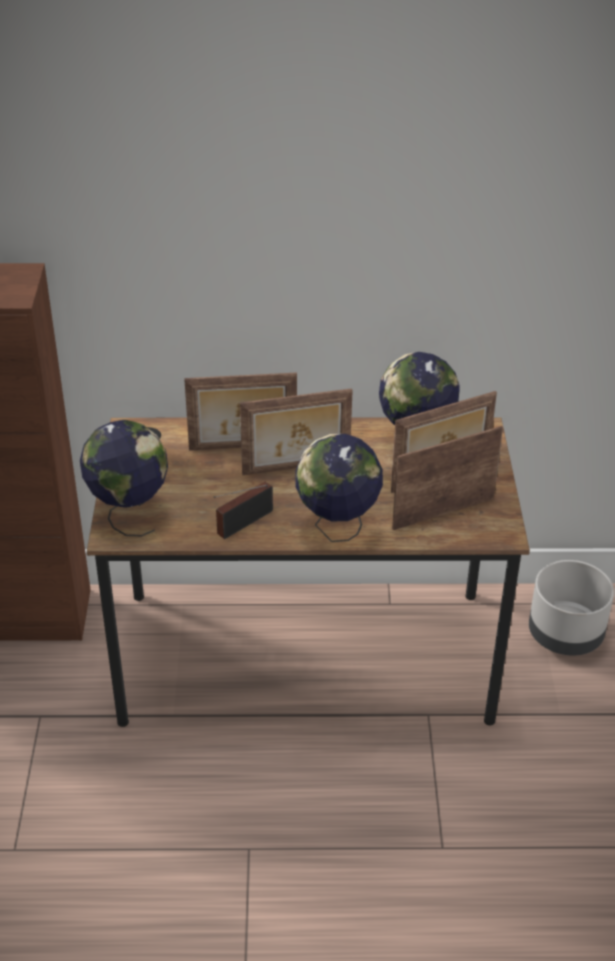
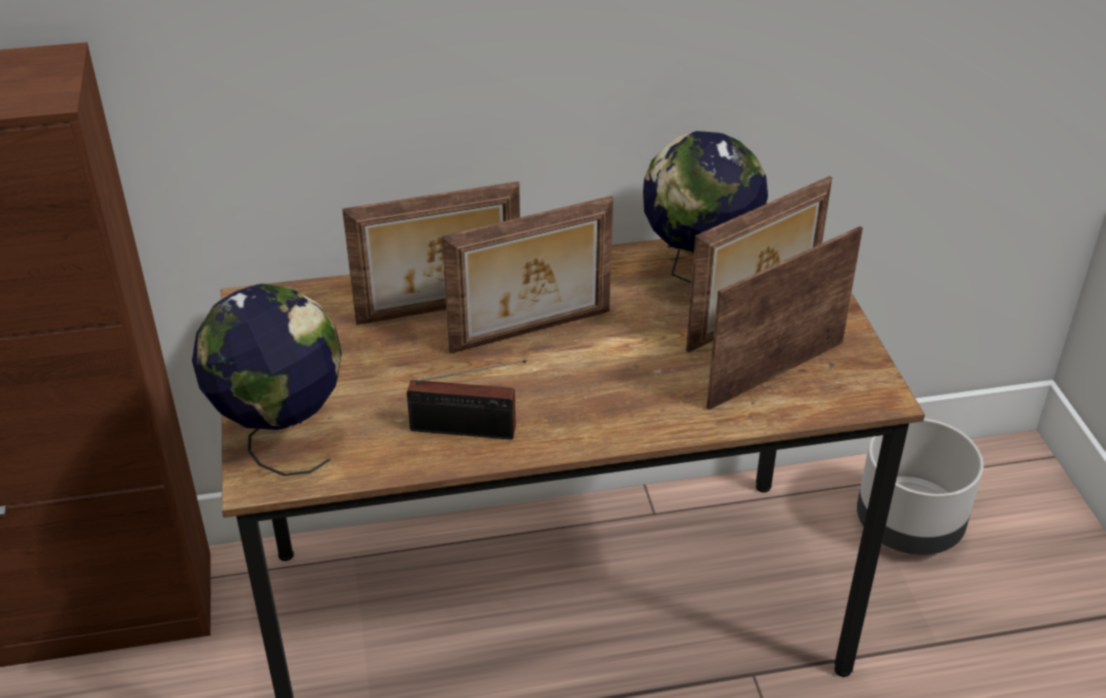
camera: 10 degrees left, 0 degrees up
radio [213,482,273,539] -> radio turned 120 degrees counterclockwise [407,360,527,439]
globe [295,434,383,542] -> none

